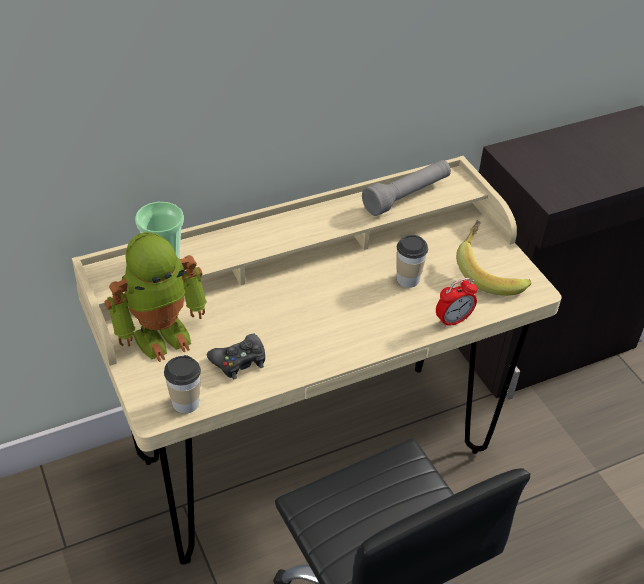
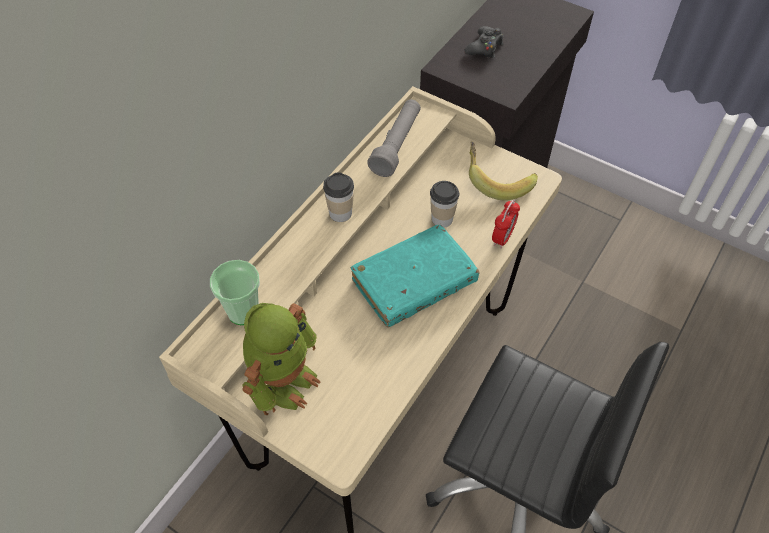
camera: 30 degrees left, 10 degrees up
cup [164,355,201,414] -> cup moved to [323,173,354,222]
black game controller [207,334,265,379] -> black game controller moved to [464,26,504,59]
none -> turquoise book [350,225,479,327]

